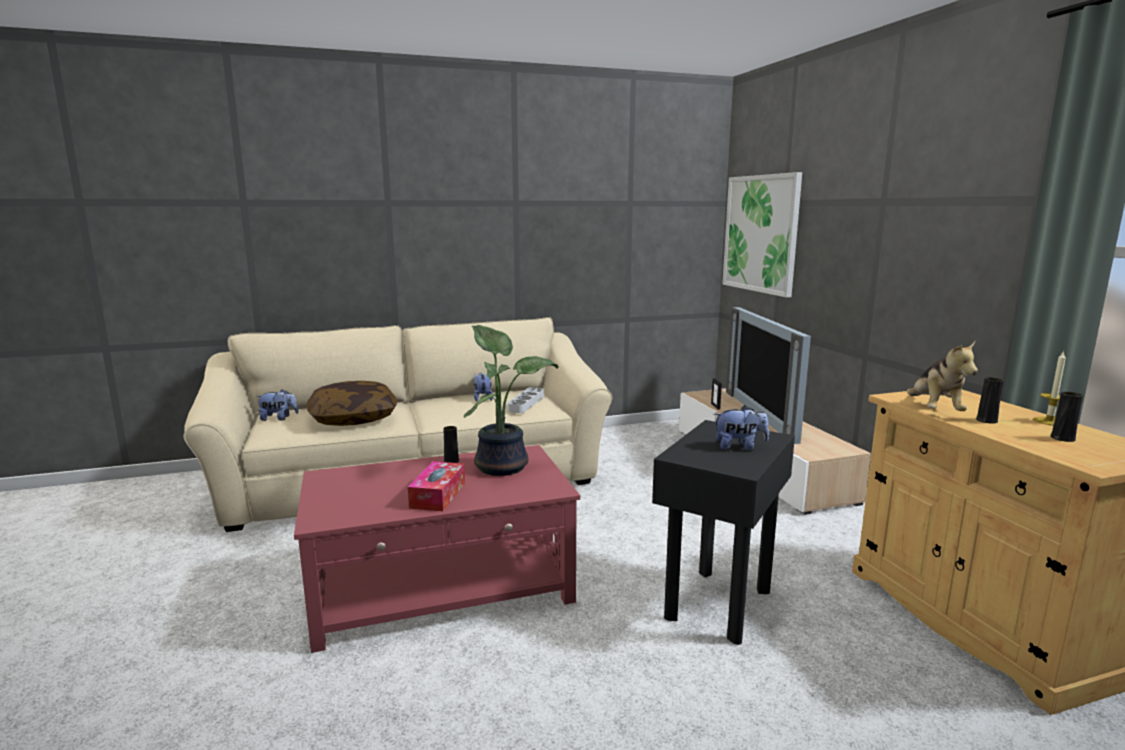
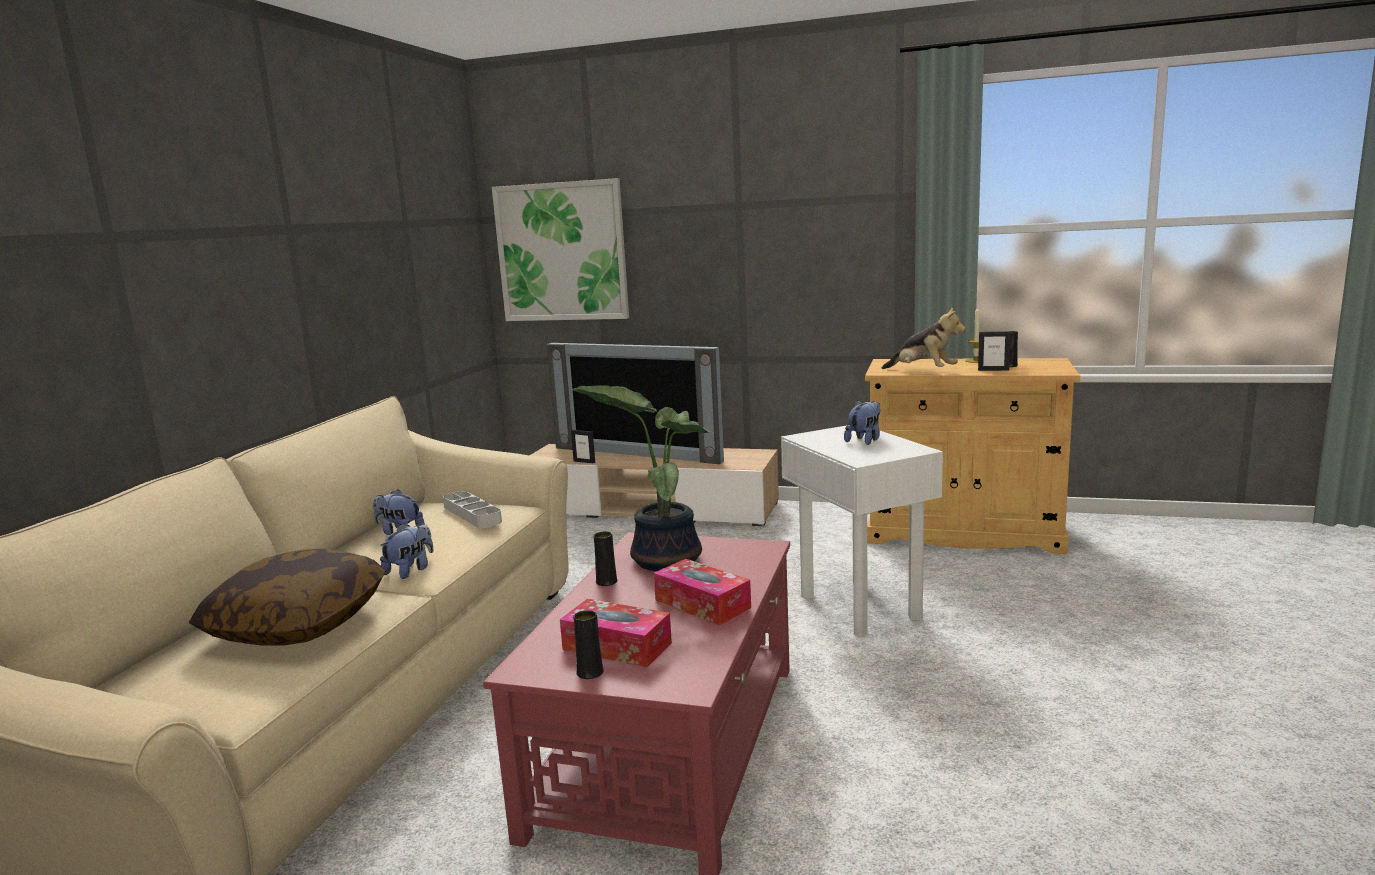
camera: 55 degrees left, 0 degrees up
plush toy [257,389,299,421] -> plush toy moved to [380,524,433,579]
black side table [652,420,795,645] -> white side table [781,425,943,636]
black vase [976,377,1004,424] -> black vase moved to [573,610,604,679]
none -> tissue box [560,599,672,667]
none -> picture frame [978,331,1011,371]

